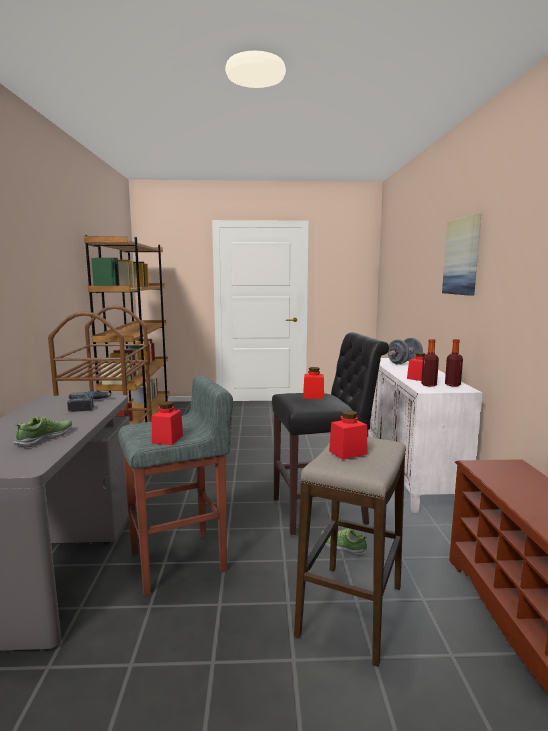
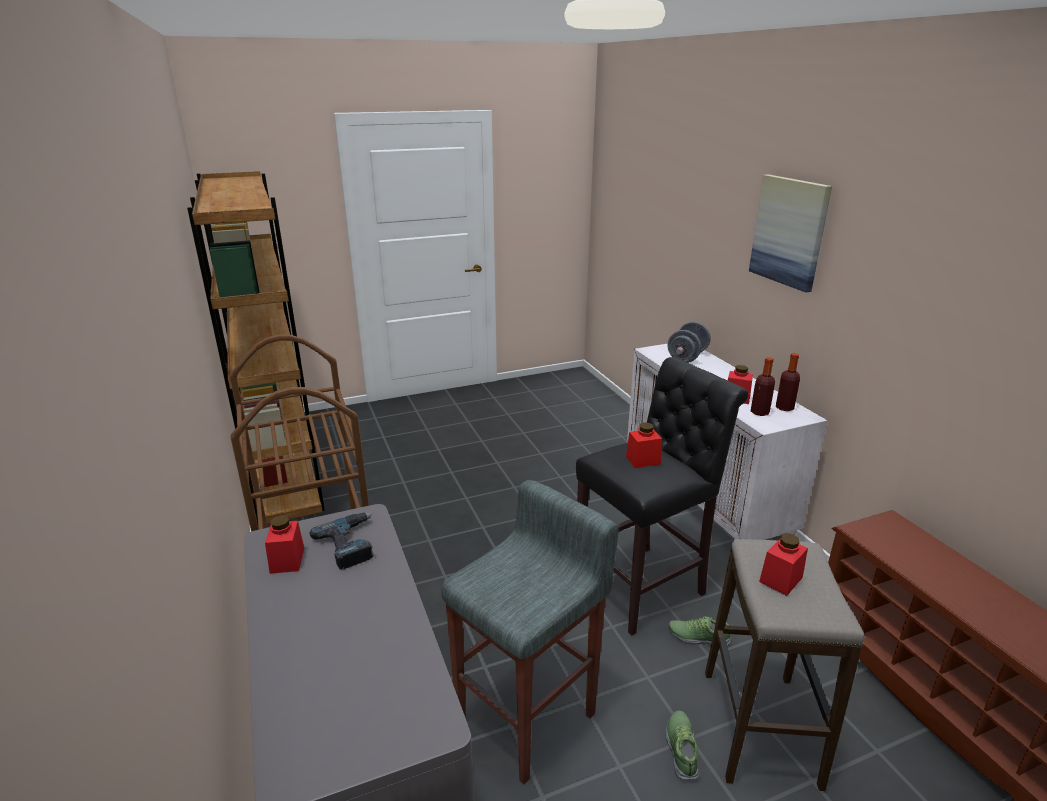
camera: 20 degrees left, 15 degrees up
shoe [14,417,72,447] -> shoe moved to [665,710,699,780]
red jar [152,401,183,445] -> red jar moved to [265,515,304,574]

